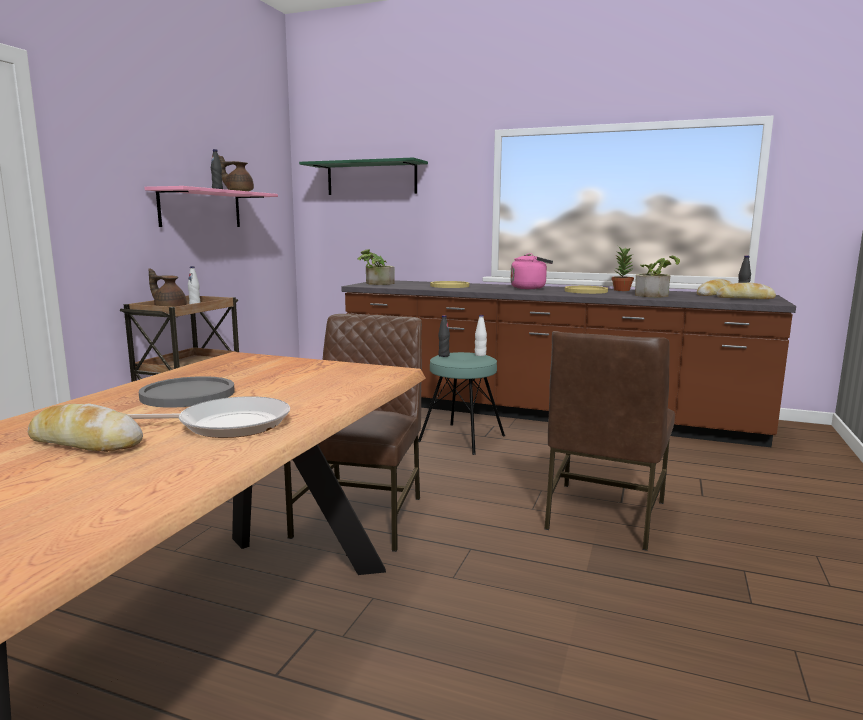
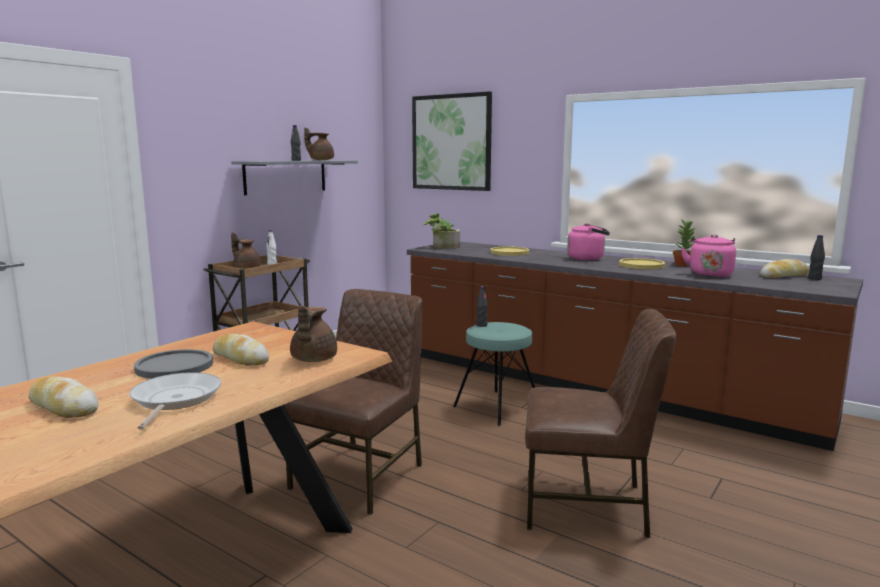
camera: 15 degrees right, 0 degrees up
frying pan [127,396,290,438] -> frying pan turned 105 degrees counterclockwise [129,372,221,430]
pink shelf [144,186,278,227] -> grey shelf [231,160,358,195]
green shelf [299,157,428,195] -> picture [412,91,492,191]
white bottle [475,315,487,356] -> none
brown chair [544,331,675,551] -> brown chair turned 120 degrees counterclockwise [525,309,677,538]
potted plant [635,256,680,297] -> pink kettle [681,234,736,277]
bread [716,282,776,299] -> bread moved to [213,334,269,366]
none -> brown teapot [290,306,337,362]

